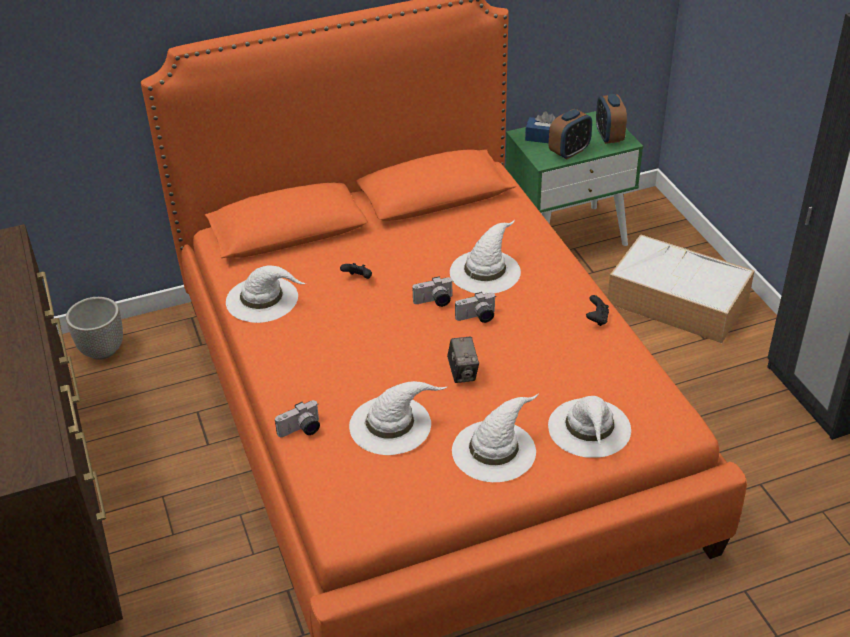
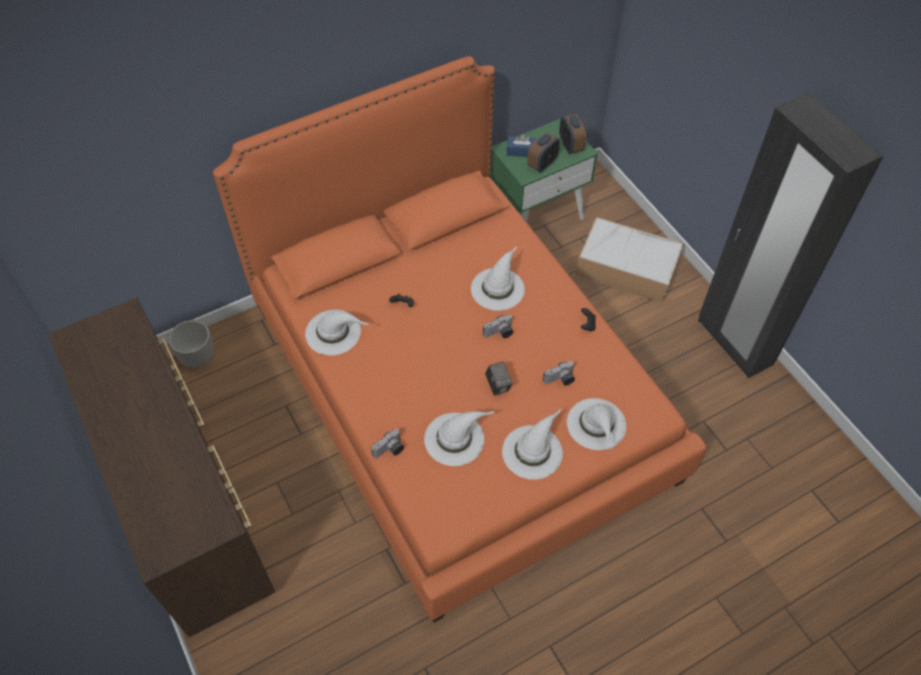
camera: 10 degrees left, 15 degrees up
camera [412,276,453,307] -> camera moved to [543,361,575,386]

